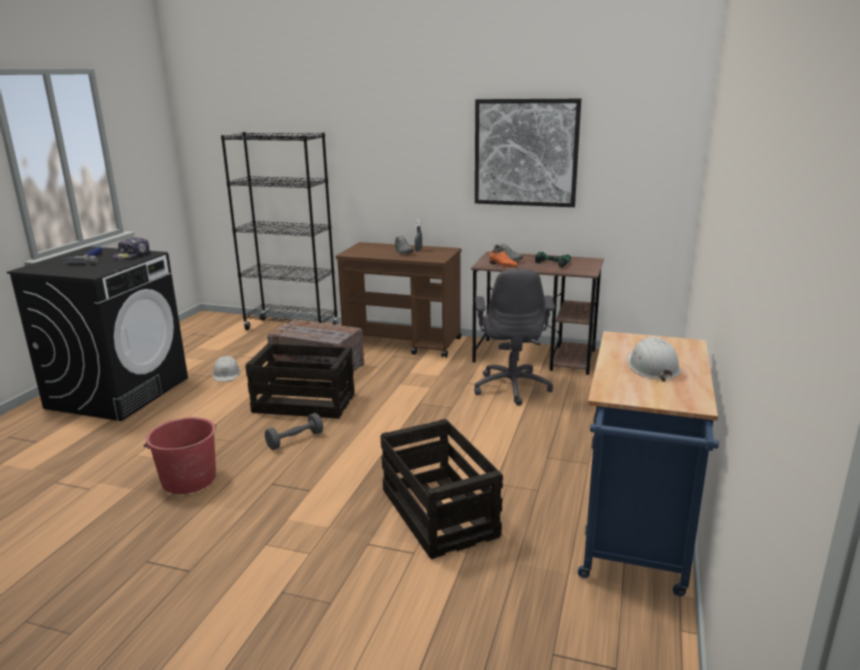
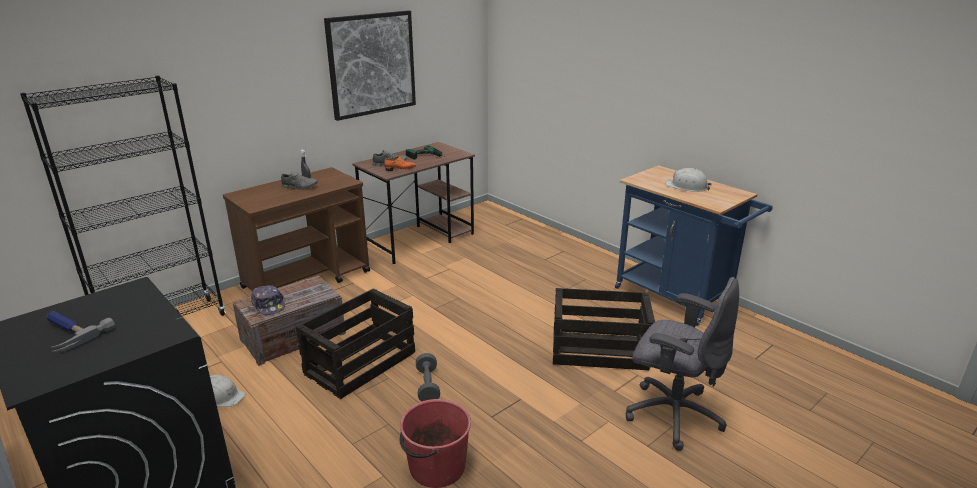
camera: 60 degrees left, 5 degrees up
cap [113,237,150,259] -> cap moved to [251,285,285,315]
grey office chair [474,269,555,406] -> grey office chair moved to [625,277,739,451]

